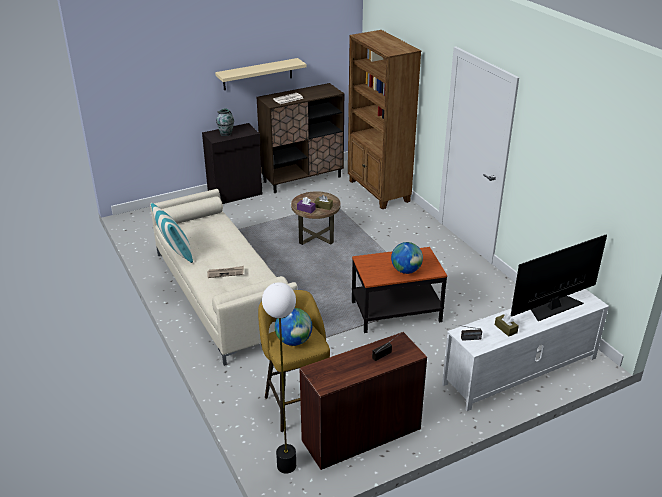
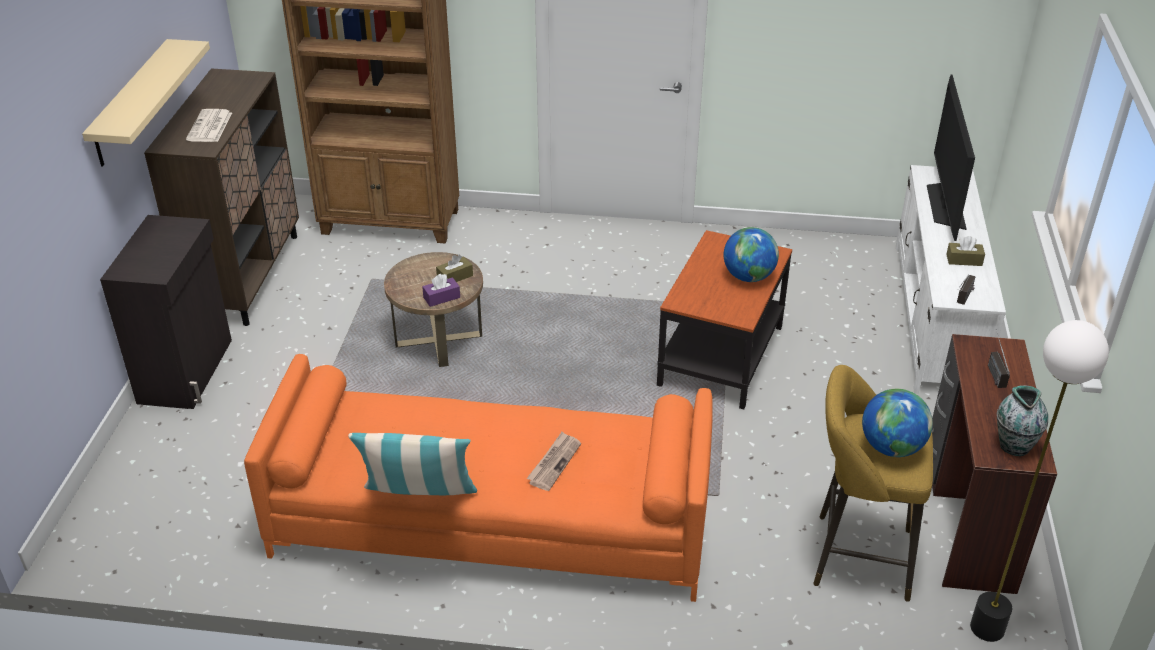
camera: 55 degrees left, 5 degrees up
beige sofa [150,189,297,366] -> orange sofa [244,354,712,602]
vase [216,108,234,136] -> vase moved to [997,385,1048,456]

